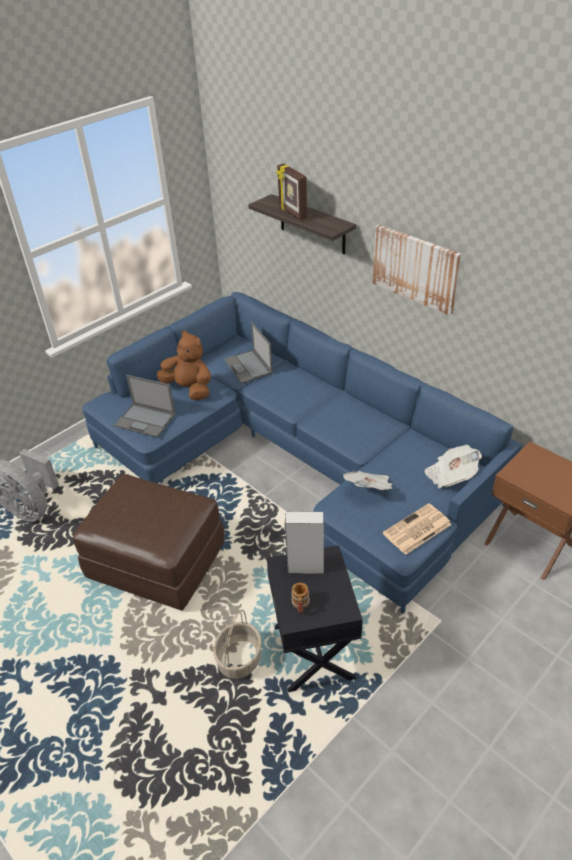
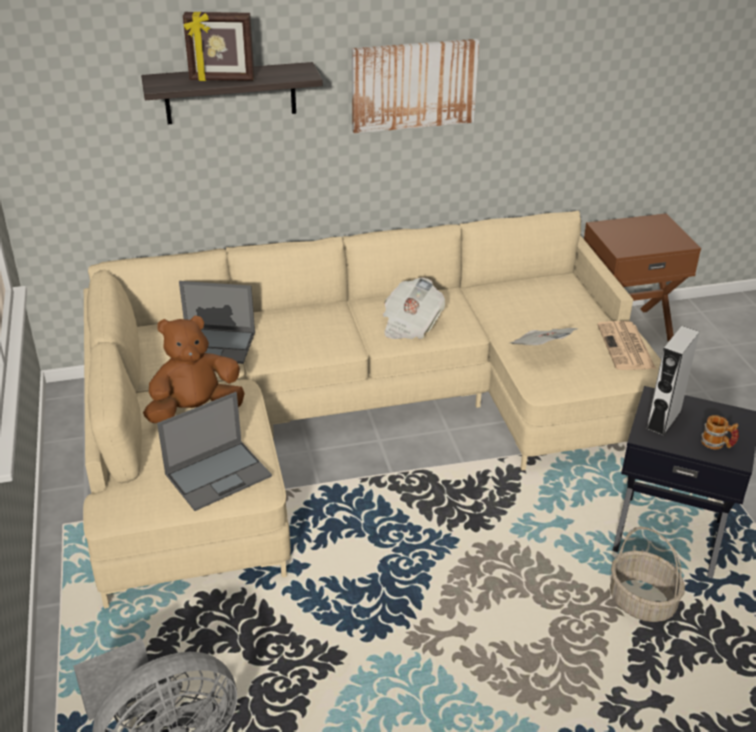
camera: 60 degrees left, 5 degrees down
brown ottoman [73,474,225,611] -> none
blue sofa [82,292,522,614] -> beige sofa [83,210,661,609]
newspaper [424,445,482,488] -> newspaper moved to [383,278,445,339]

